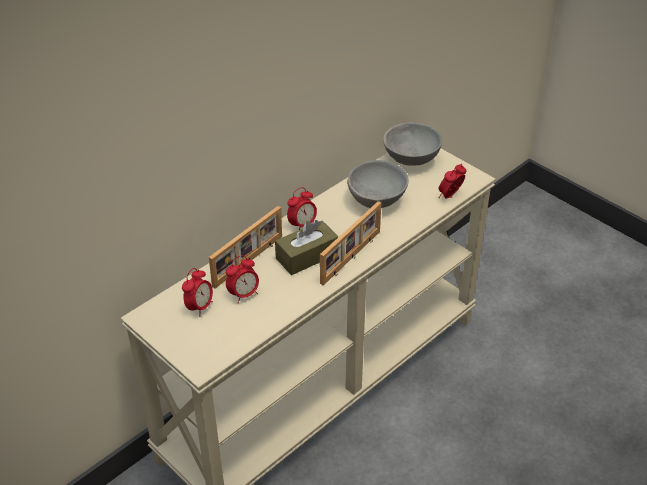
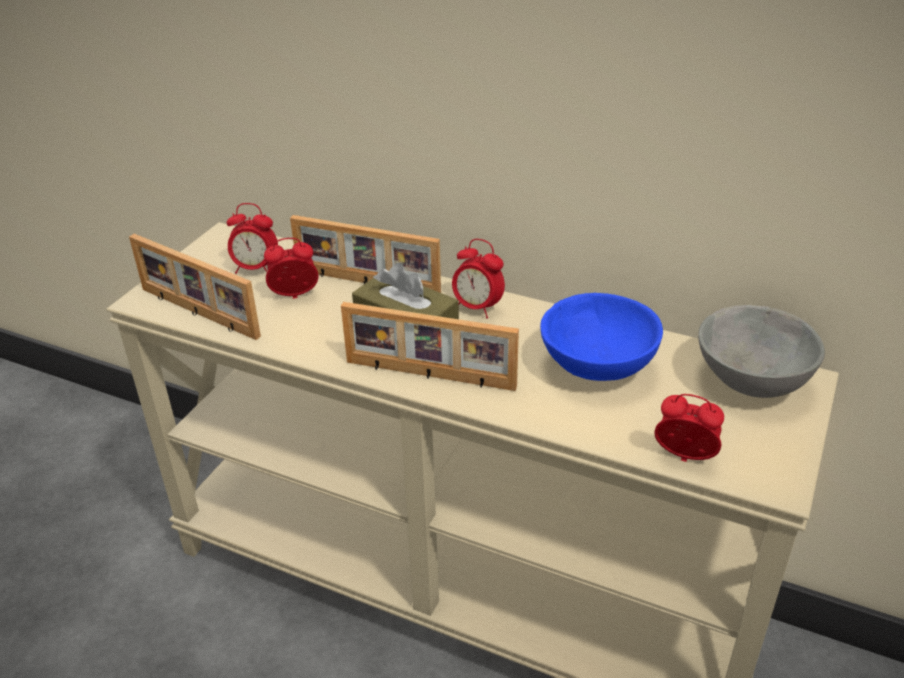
camera: 70 degrees right, 5 degrees down
alarm clock [226,255,259,304] -> alarm clock turned 135 degrees clockwise [264,238,319,299]
grey bowl [347,160,409,208] -> blue bowl [540,293,663,381]
none -> picture frame [129,234,261,340]

